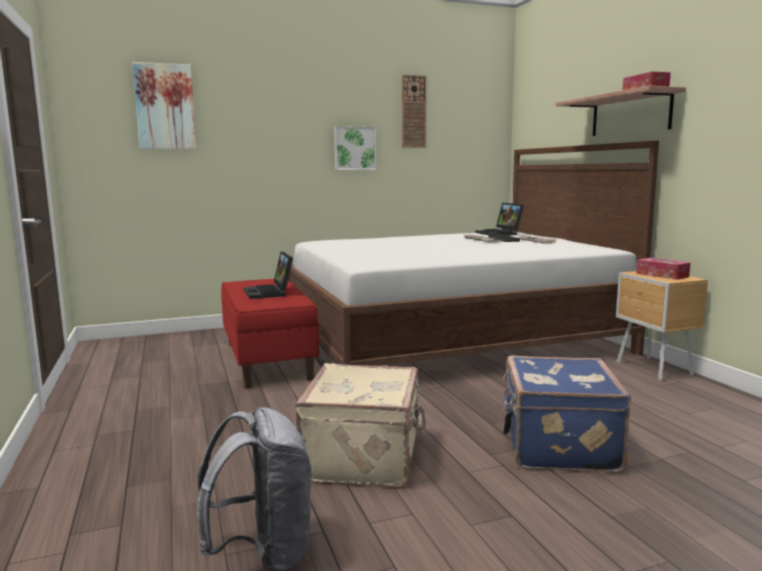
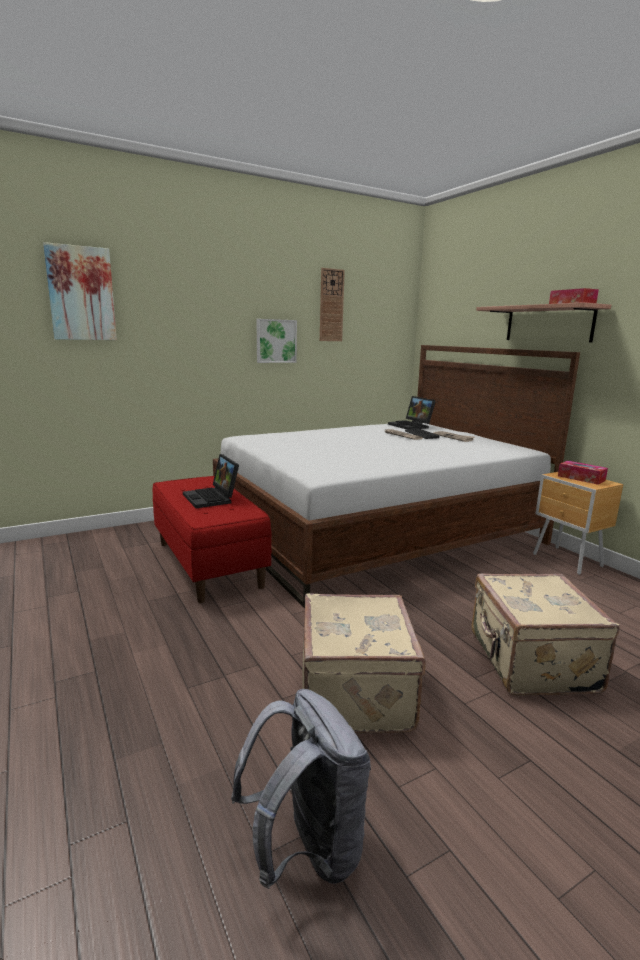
camera: 10 degrees left, 5 degrees up
blue suitcase [503,356,631,473] -> beige suitcase [472,574,620,696]

